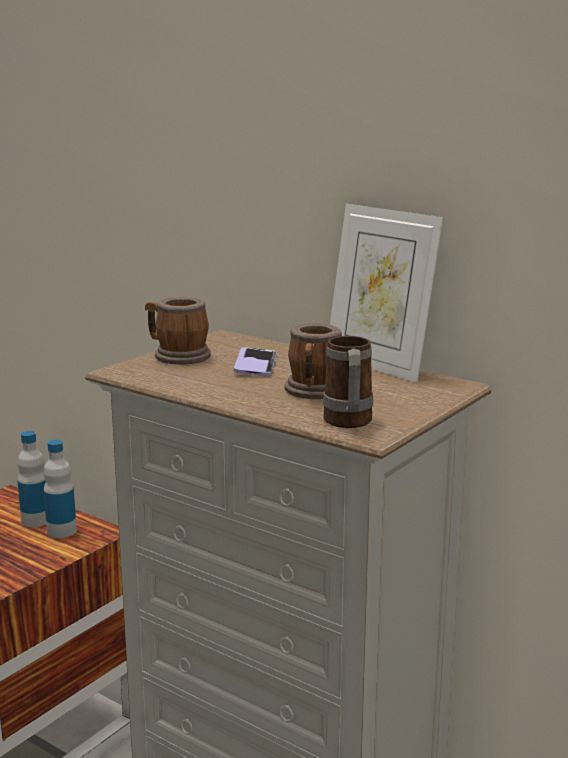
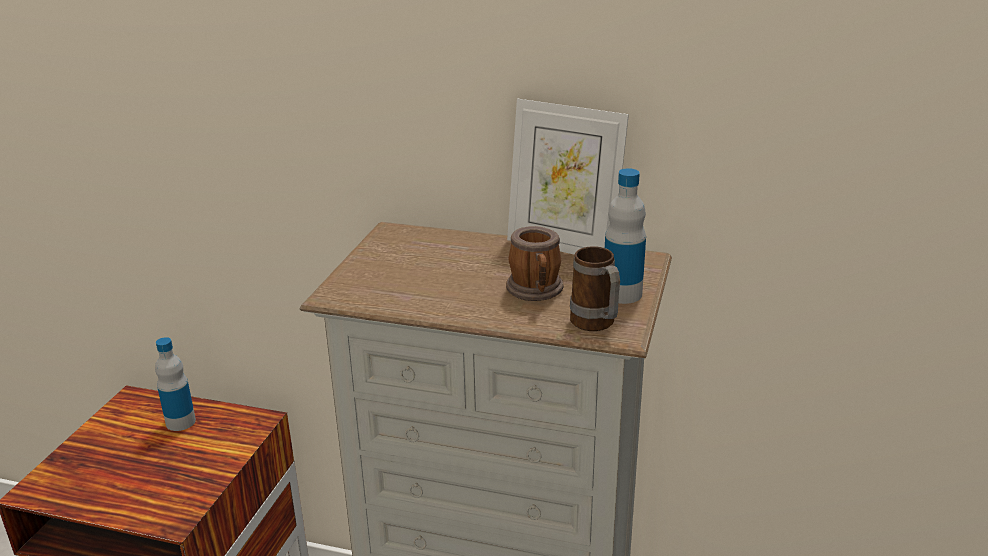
camera: 20 degrees left, 10 degrees up
bottle [43,440,77,538] -> bottle moved to [605,168,646,304]
mug [145,297,211,364] -> none
phone [234,348,277,376] -> none

